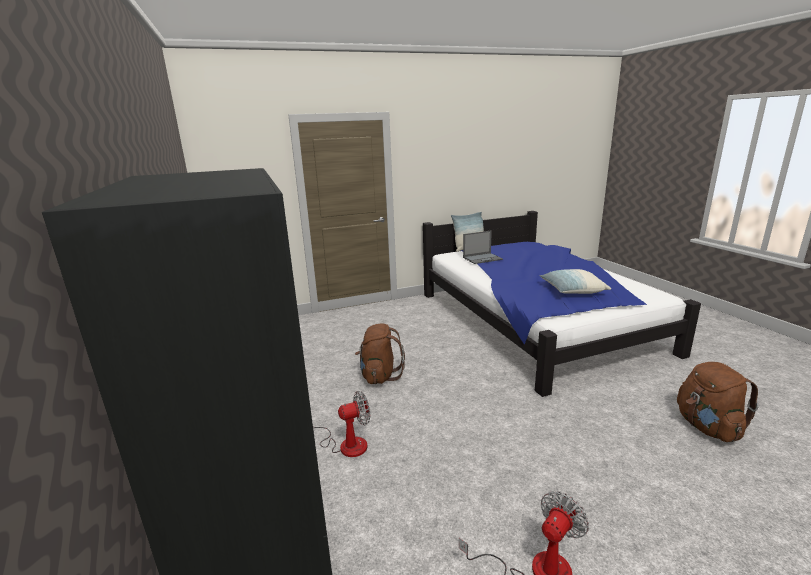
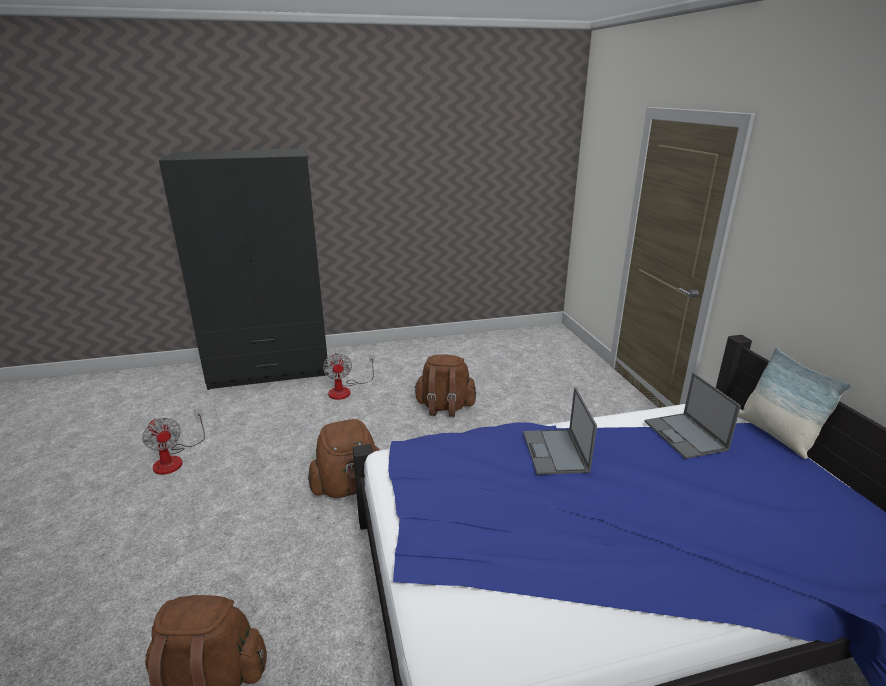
camera: 95 degrees right, 5 degrees up
pillow [539,269,611,294] -> none
none -> brown backpack [308,419,379,498]
none -> laptop [523,387,597,475]

